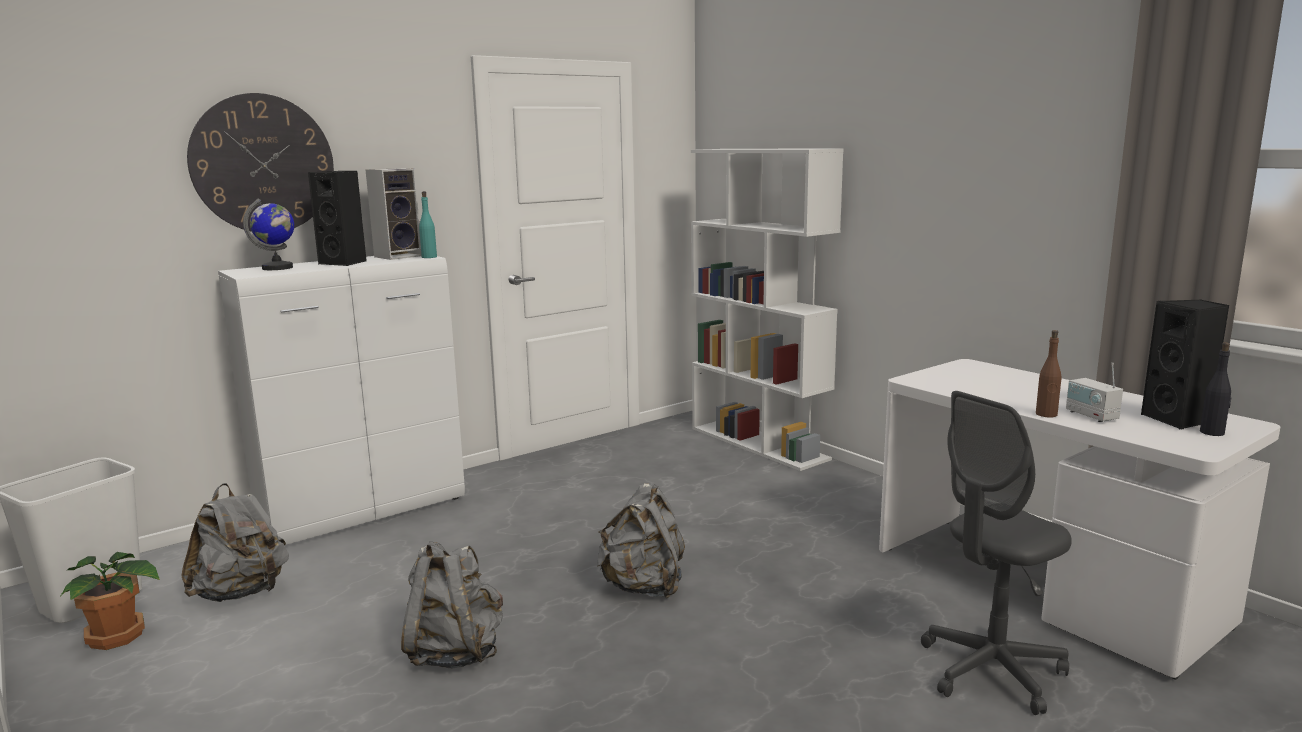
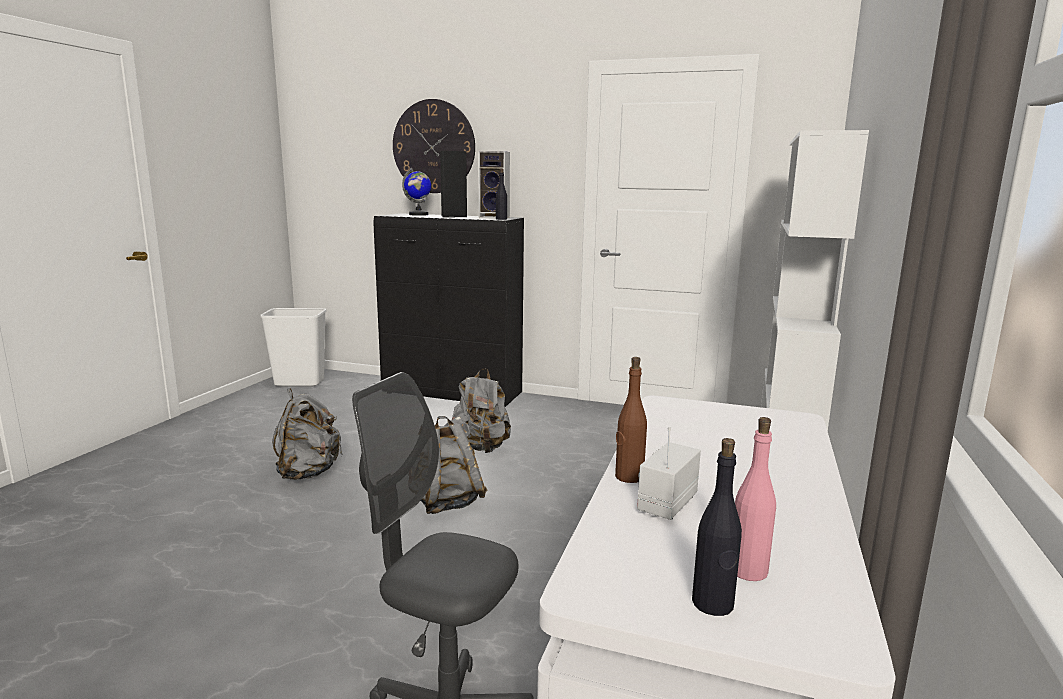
camera: 55 degrees right, 0 degrees up
potted plant [61,552,160,650] -> none
grey backpack [181,483,289,602] -> grey backpack moved to [452,368,511,453]
white cabinet [218,256,465,545] -> black cabinet [374,213,524,407]
turquoise bottle [419,191,437,258] -> black bottle [496,168,507,220]
black speaker [1141,300,1229,429] -> pink bottle [735,417,776,581]

